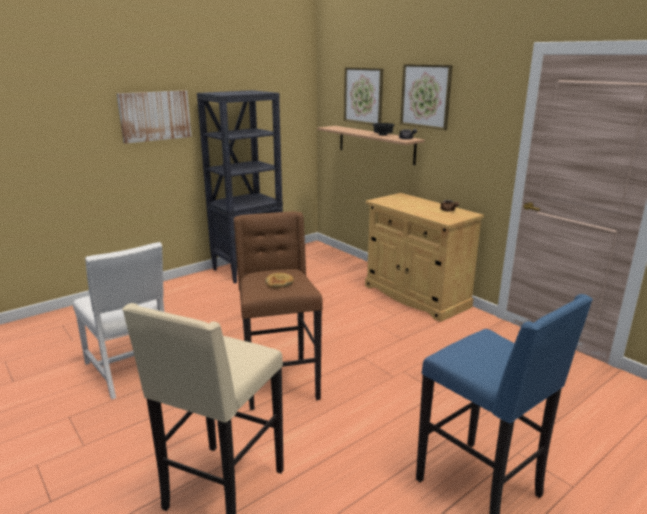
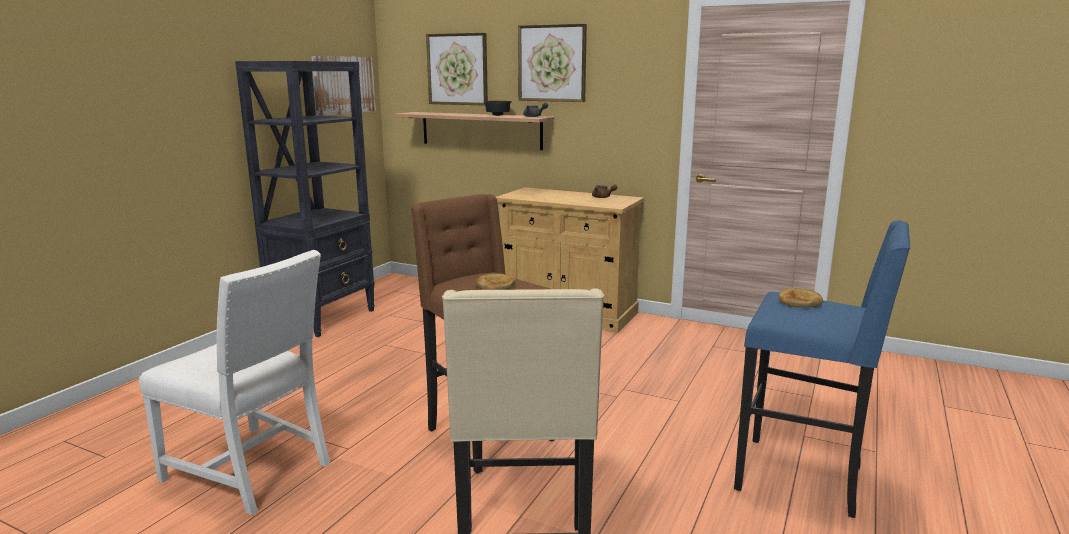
camera: 25 degrees left, 5 degrees down
picture [117,90,192,144] -> picture moved to [311,56,376,116]
none -> bread [778,288,823,307]

